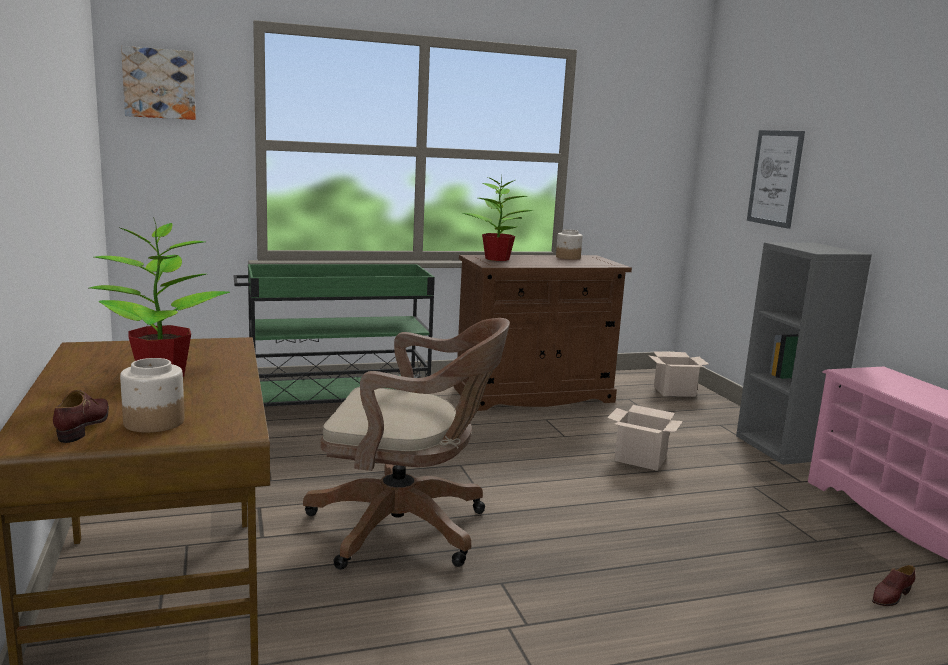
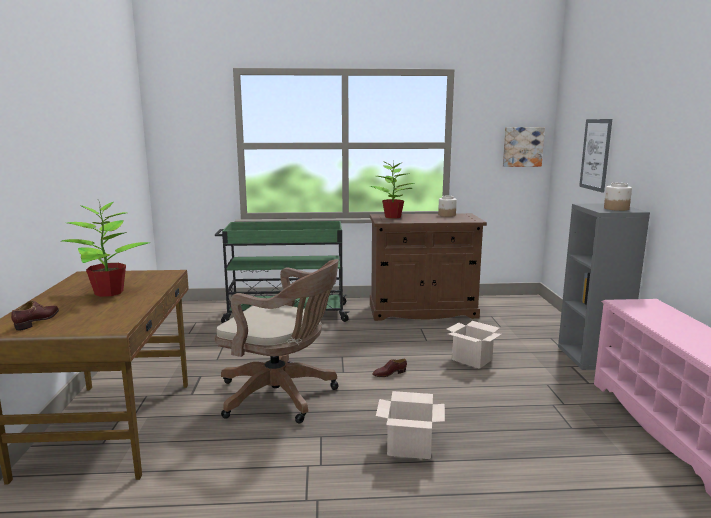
camera: 15 degrees right, 0 degrees up
jar [120,358,184,433] -> jar moved to [604,183,632,211]
picture [121,46,196,120] -> picture moved to [503,127,545,167]
cardboard box [649,351,709,397] -> cardboard box moved to [376,391,445,459]
brown shoe [872,565,916,606] -> brown shoe moved to [372,359,407,377]

